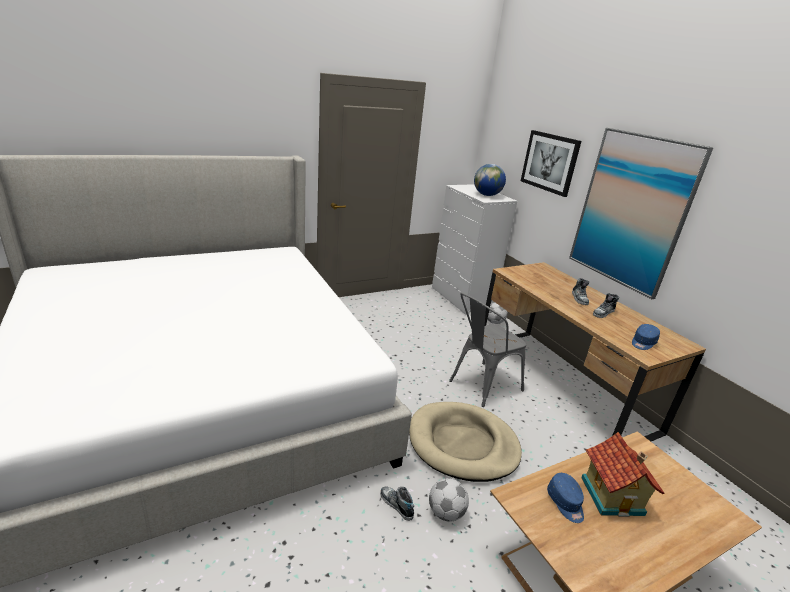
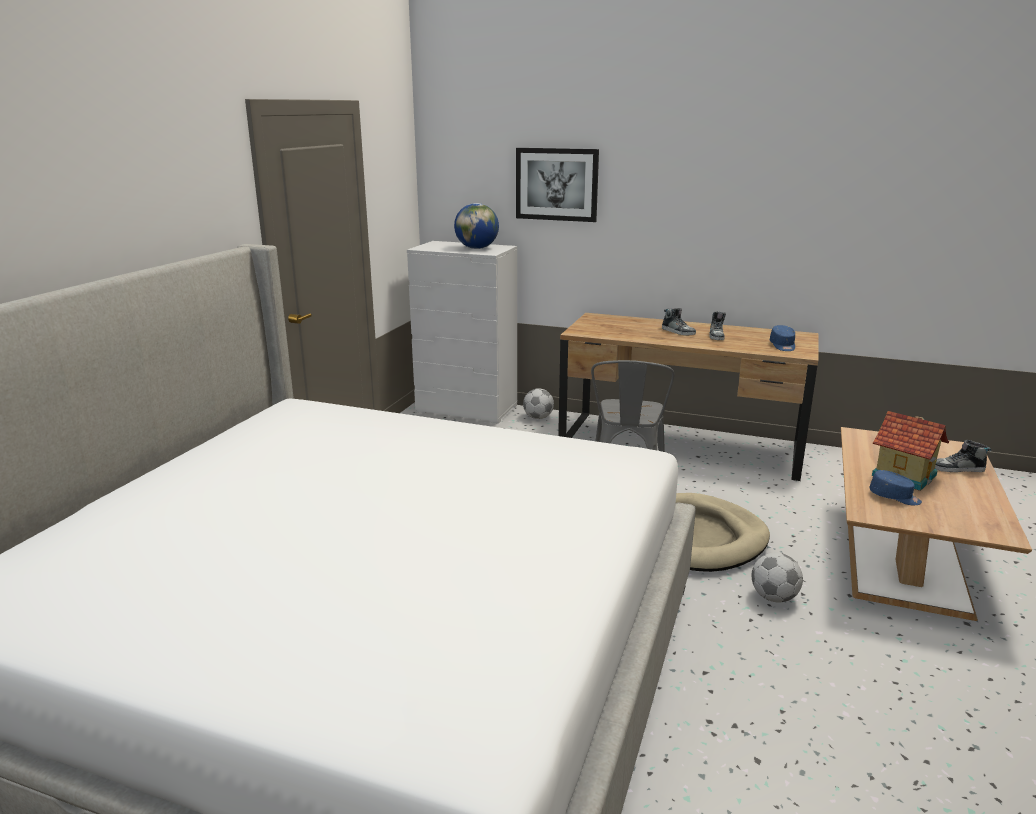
camera: 40 degrees left, 5 degrees down
shoe [380,487,414,521] -> shoe moved to [935,440,991,472]
picture [569,128,713,299] -> none

